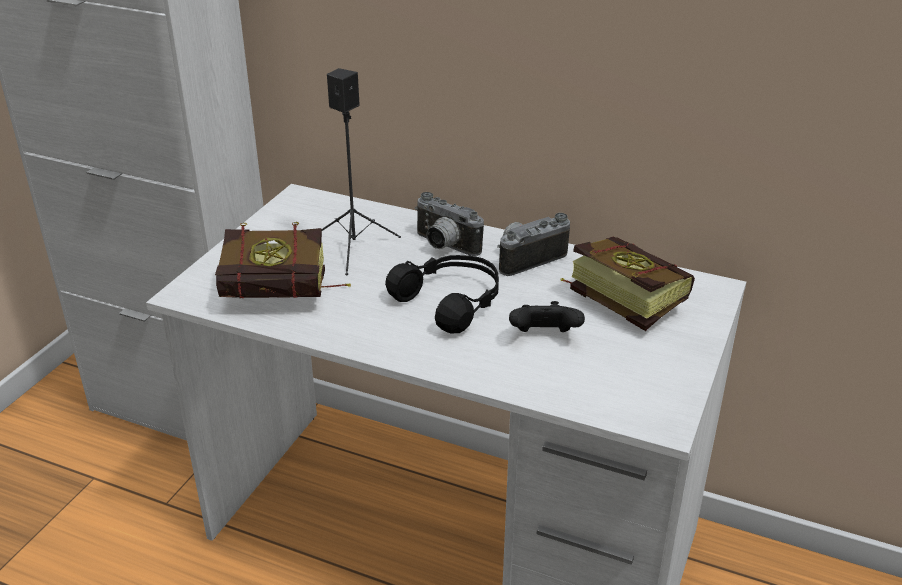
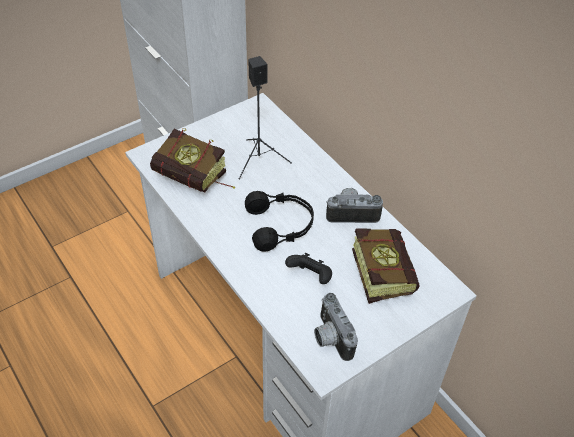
camera: 30 degrees right, 15 degrees up
camera [415,192,484,256] -> camera moved to [314,293,358,361]

